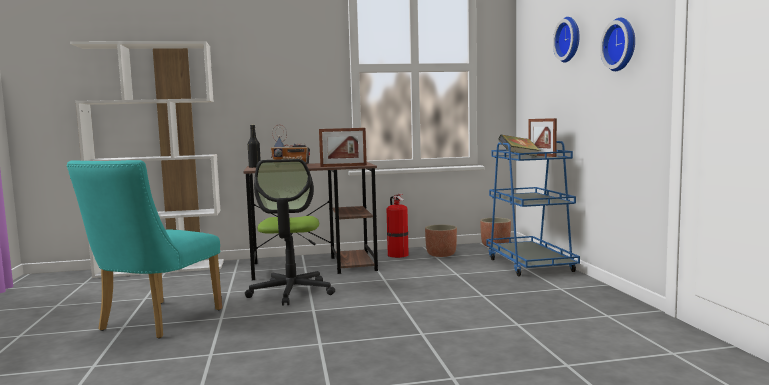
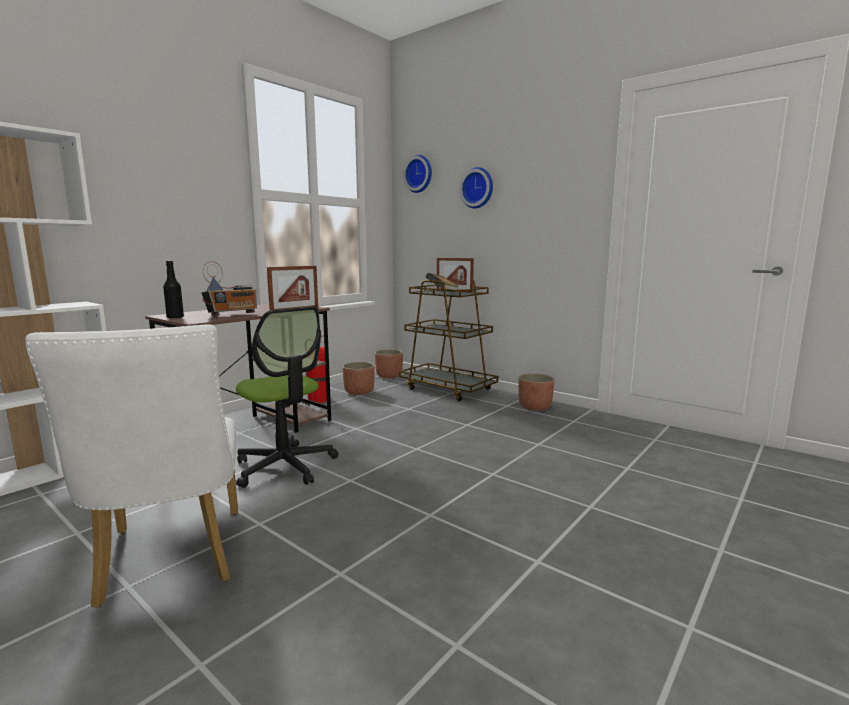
camera: 40 degrees left, 5 degrees up
turquoise chair [67,160,222,339] -> white chair [25,324,238,608]
blue cart [487,141,580,277] -> brown cart [399,280,498,401]
wall clock [600,18,635,71] -> wall clock moved to [403,155,432,193]
none -> planter [518,373,555,411]

